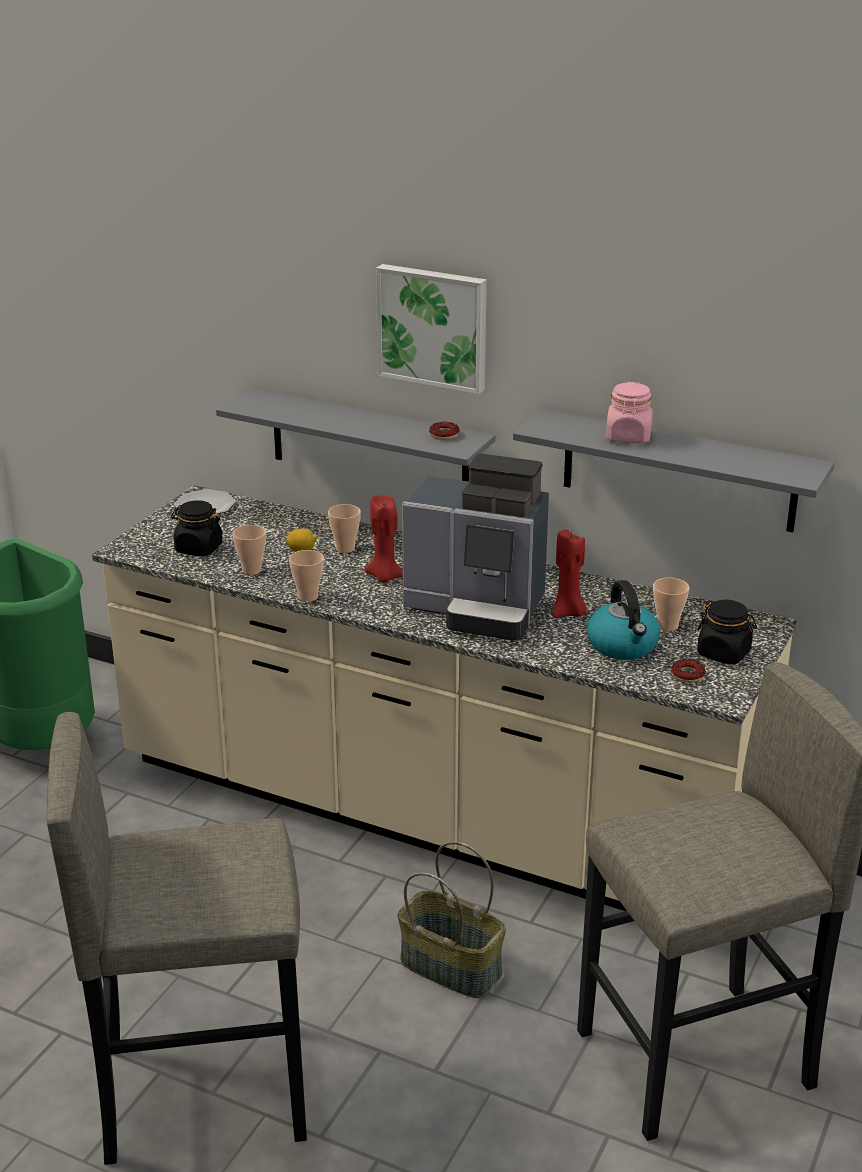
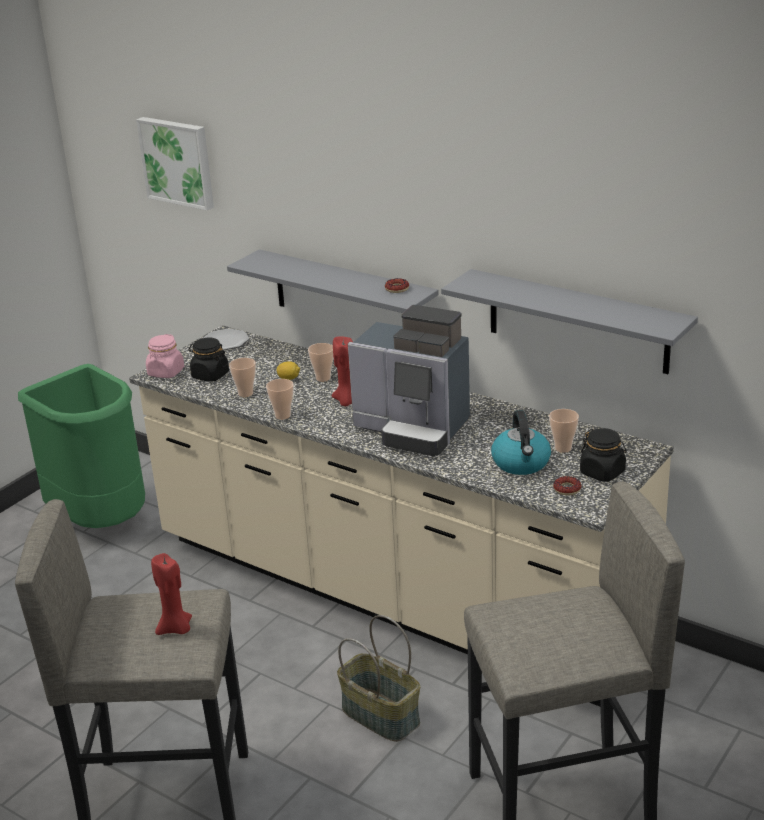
camera: 10 degrees right, 0 degrees up
picture [376,264,487,394] -> picture moved to [136,117,214,210]
red candle [552,530,587,618] -> red candle moved to [151,553,192,635]
pink jar [606,382,653,443] -> pink jar moved to [146,334,184,378]

